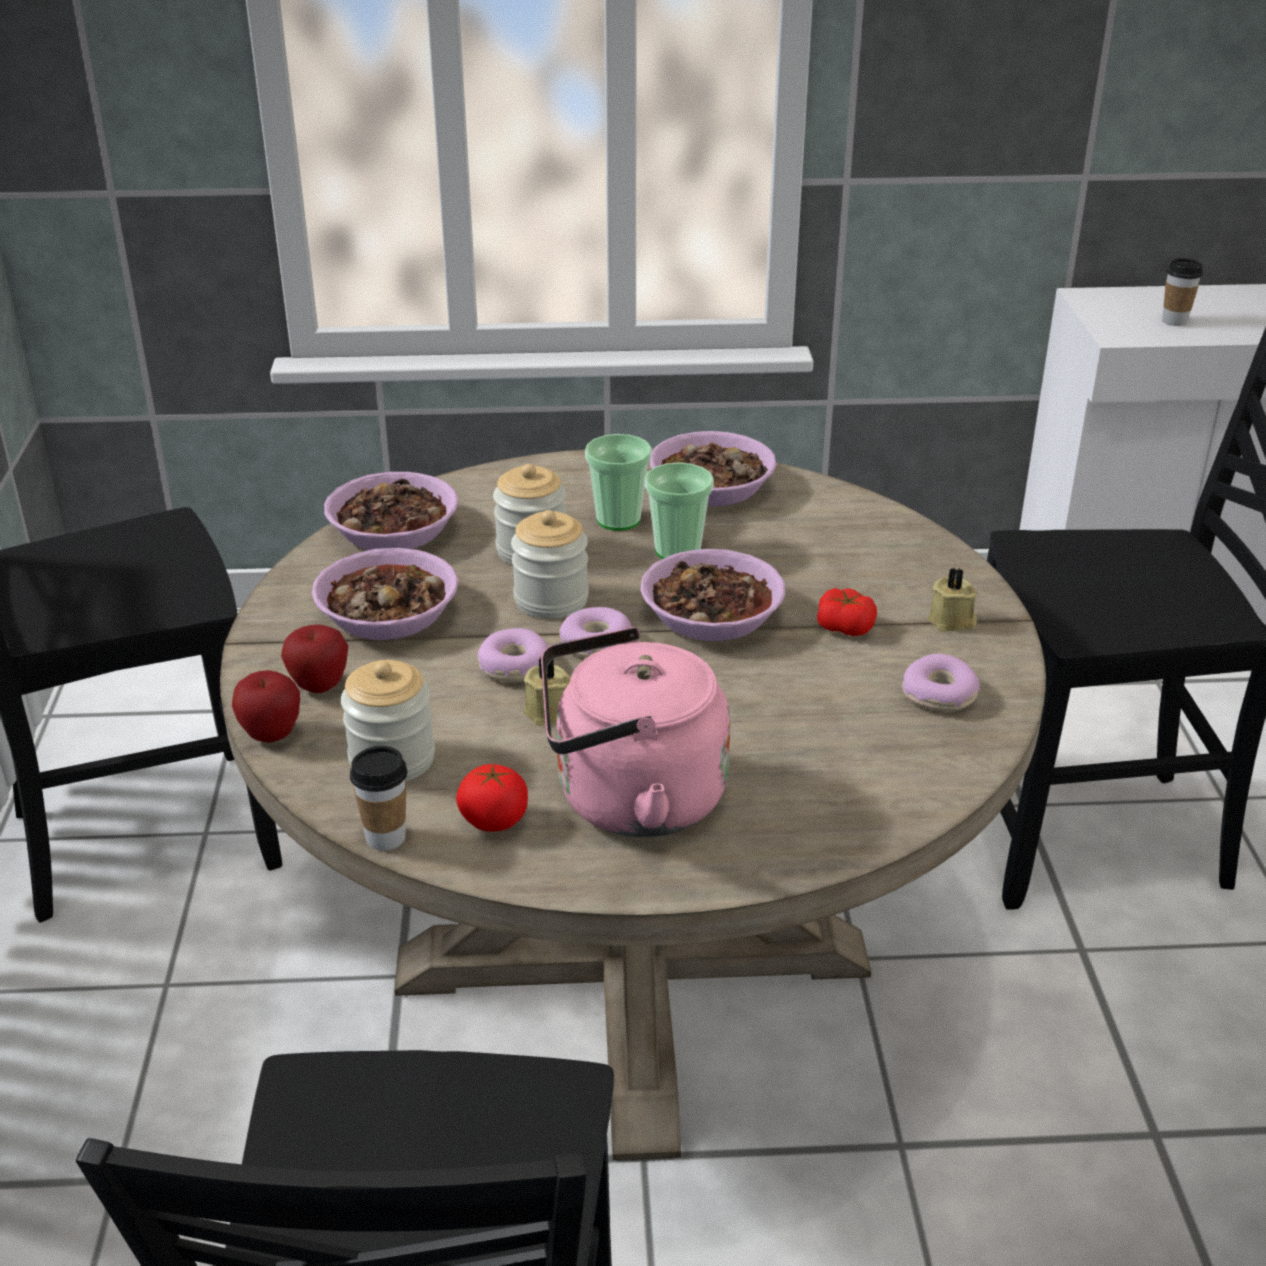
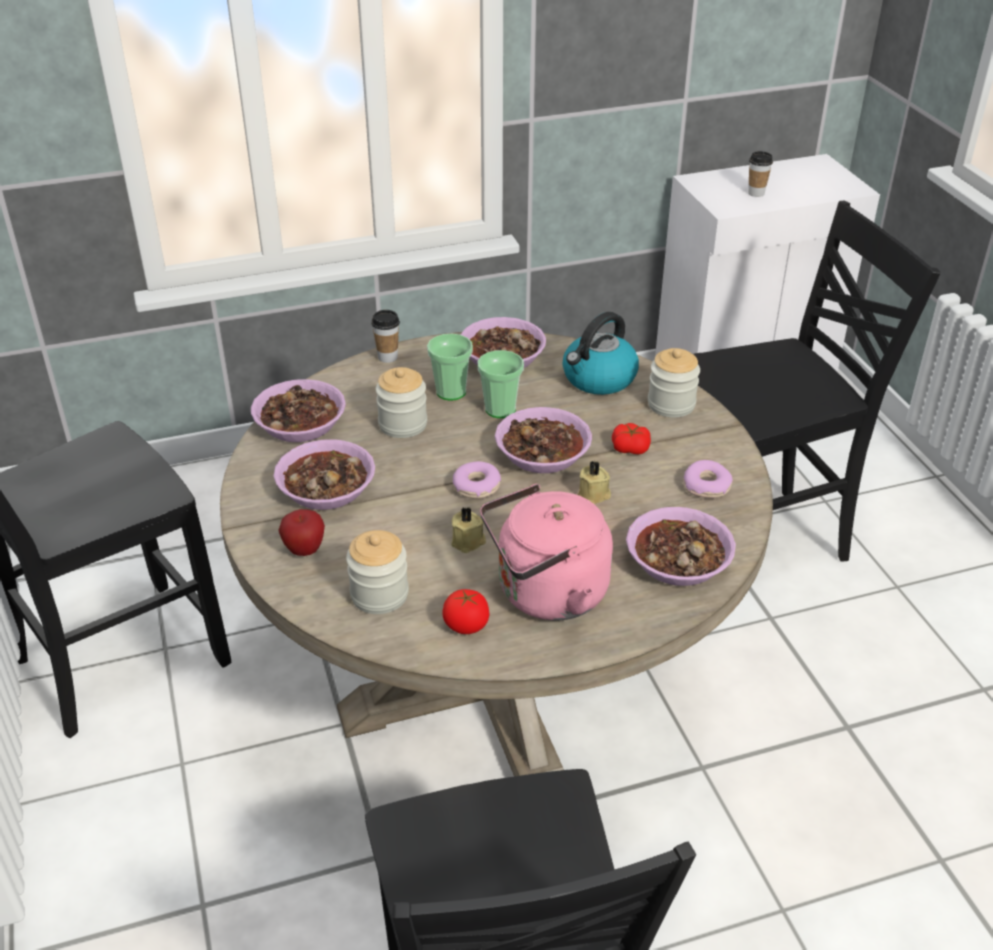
camera: 15 degrees left, 5 degrees up
apple [232,670,300,743] -> none
cup [350,746,408,851] -> cup moved to [372,310,400,363]
donut [478,628,548,682] -> none
jar [511,510,589,619] -> jar moved to [648,348,700,418]
beige candle [927,568,977,632] -> beige candle moved to [578,461,611,504]
none -> kettle [562,312,639,395]
none -> bowl [626,507,736,586]

